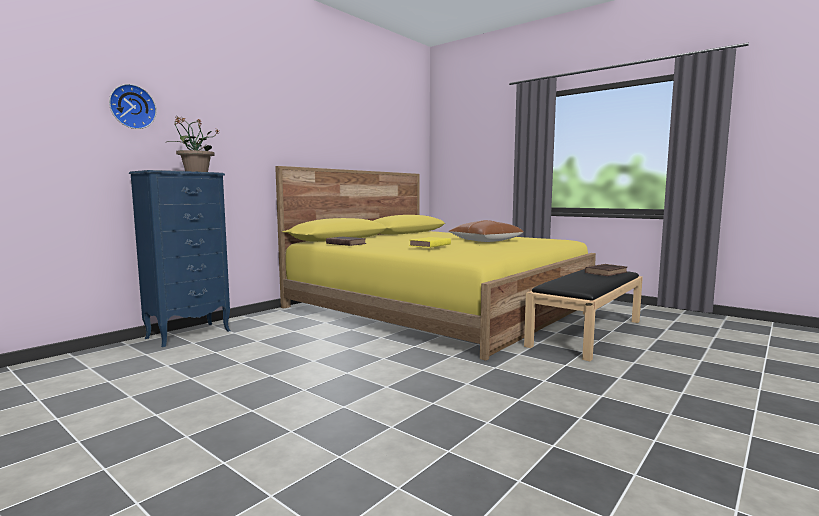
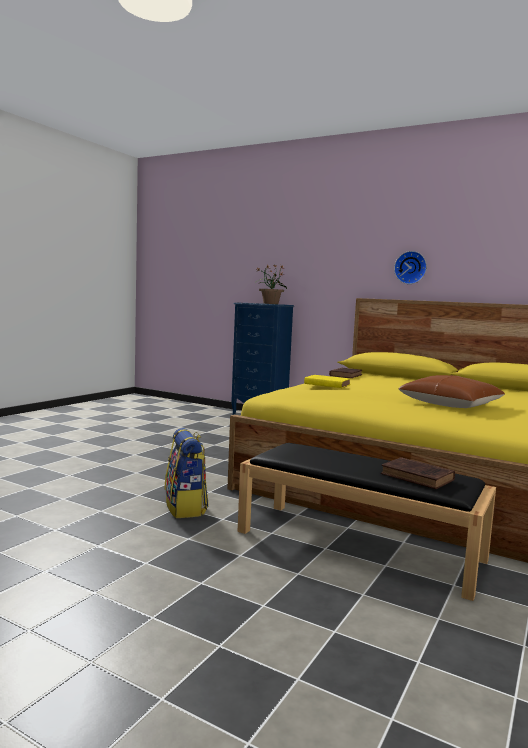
camera: 80 degrees right, 0 degrees up
wall clock [109,84,156,129] -> wall clock moved to [394,251,427,284]
none -> backpack [165,428,209,518]

